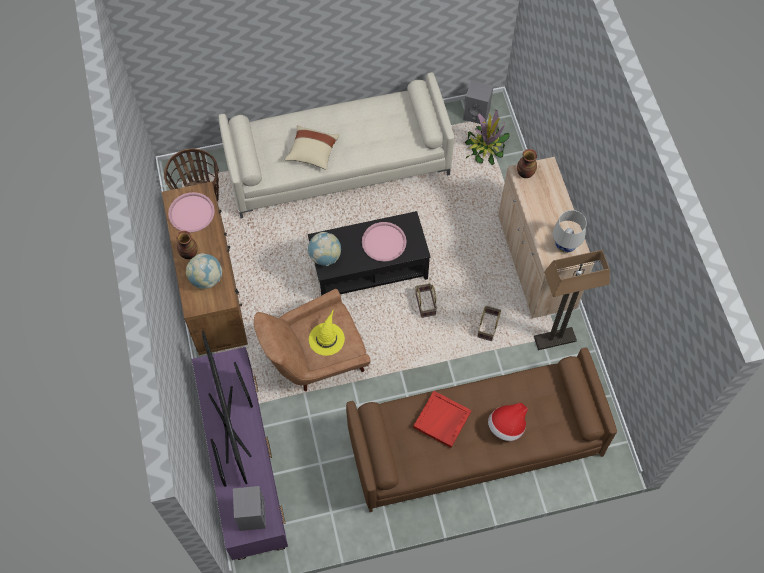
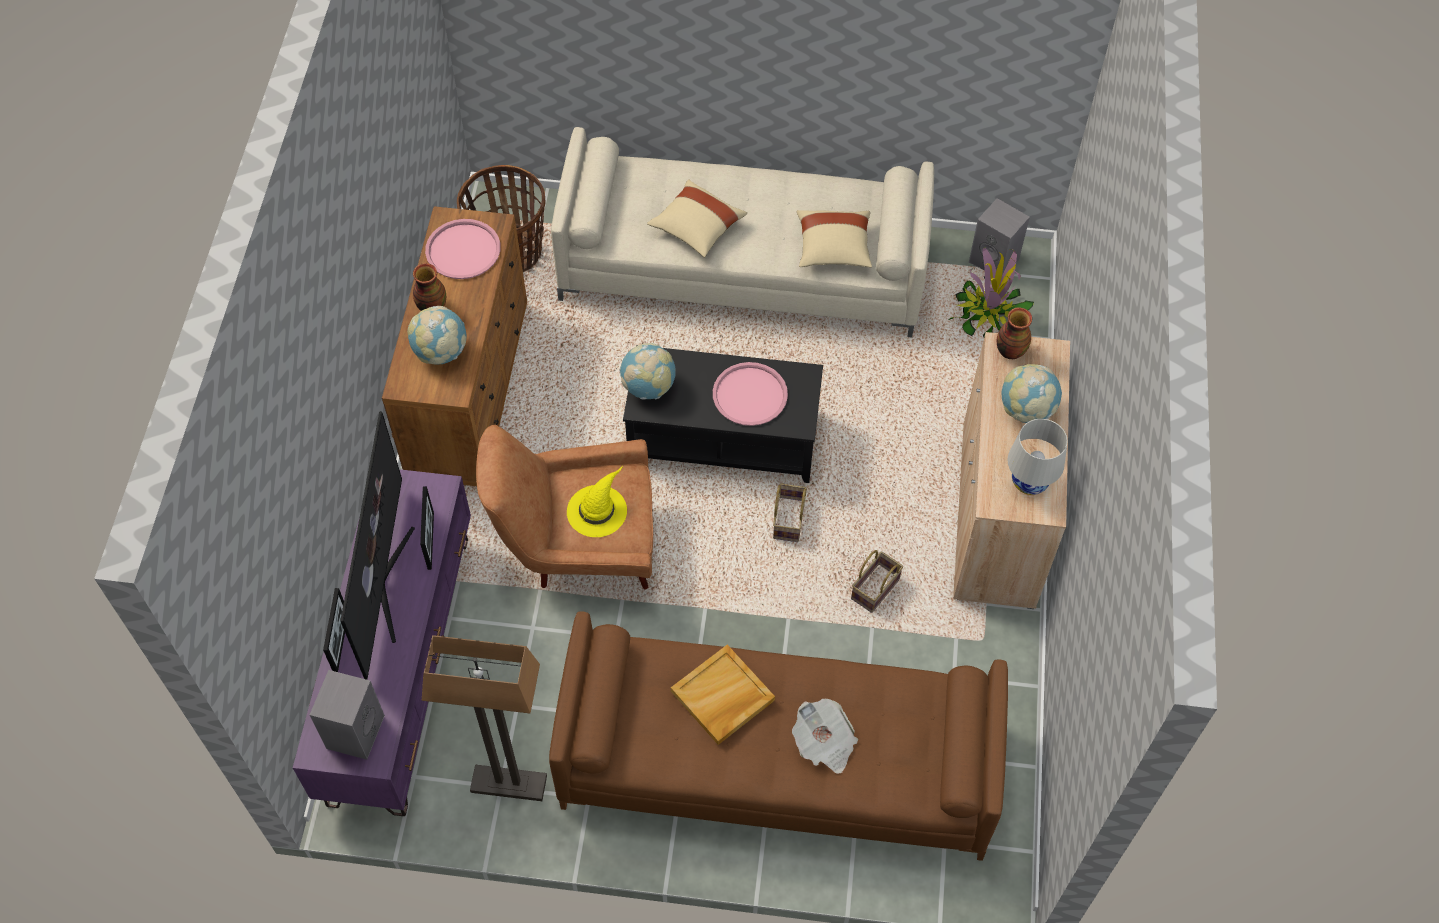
camera: 20 degrees right, 5 degrees down
red tray [413,391,471,448] -> beige tray [671,645,775,745]
hat [488,403,528,441] -> newspaper [792,699,858,774]
floor lamp [534,250,610,350] -> floor lamp moved to [422,635,547,801]
none -> beige pillow [797,210,872,268]
none -> globe [1002,364,1062,423]

